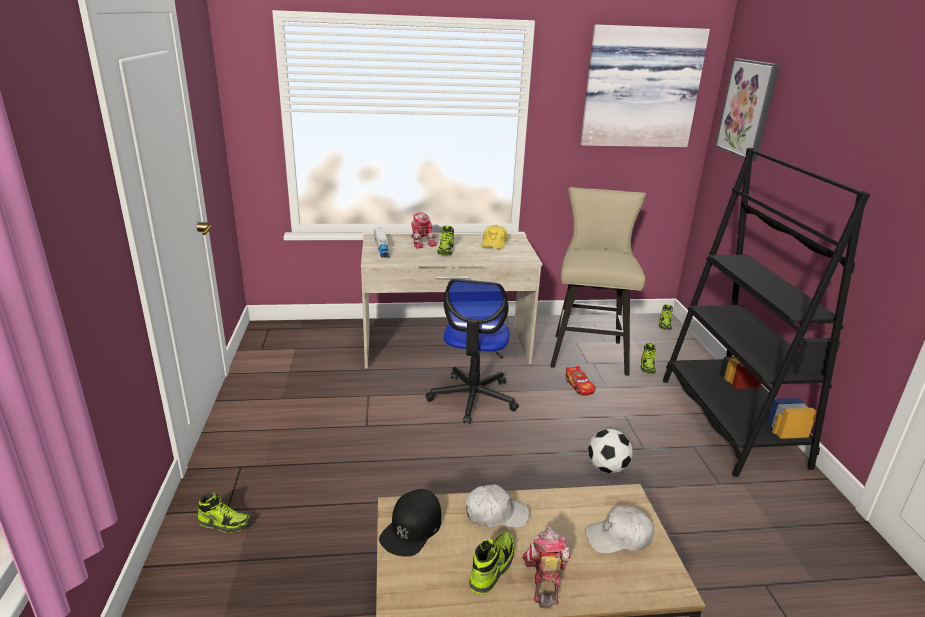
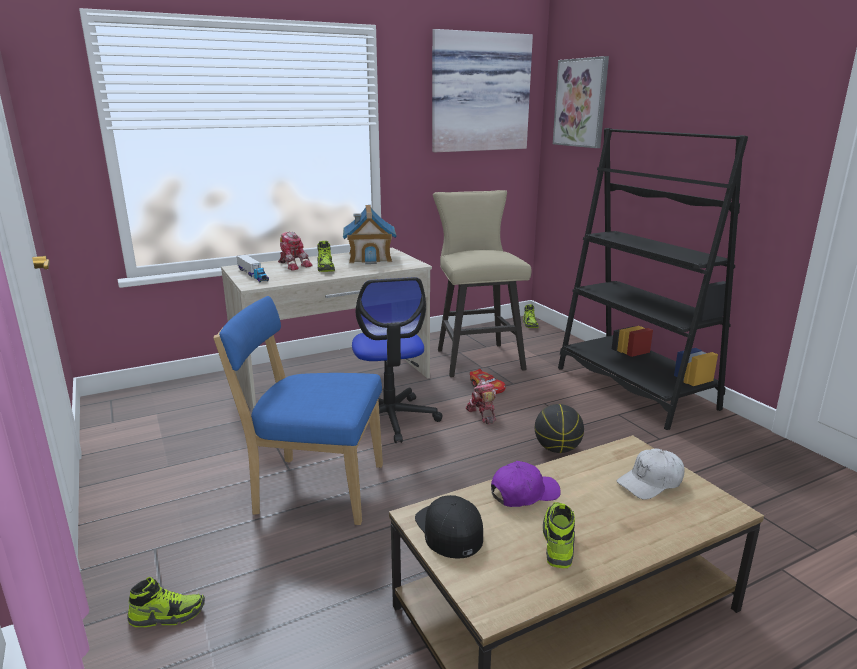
camera: 20 degrees left, 5 degrees down
black cap [379,489,441,557] -> black cap turned 150 degrees clockwise [415,495,483,559]
white cap [466,484,529,528] -> purple cap [491,461,561,507]
yellow cap [481,225,507,249] -> toy house [343,205,397,264]
toy robot [522,526,570,609] -> toy robot moved to [466,380,496,424]
football [588,429,633,473] -> basketball [535,404,584,453]
shoe [640,343,656,374] -> none
none -> blue chair [213,296,383,525]

